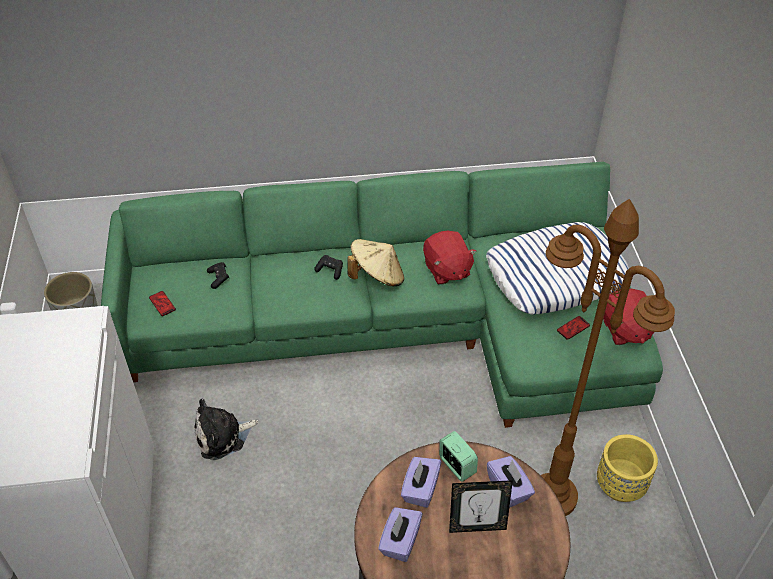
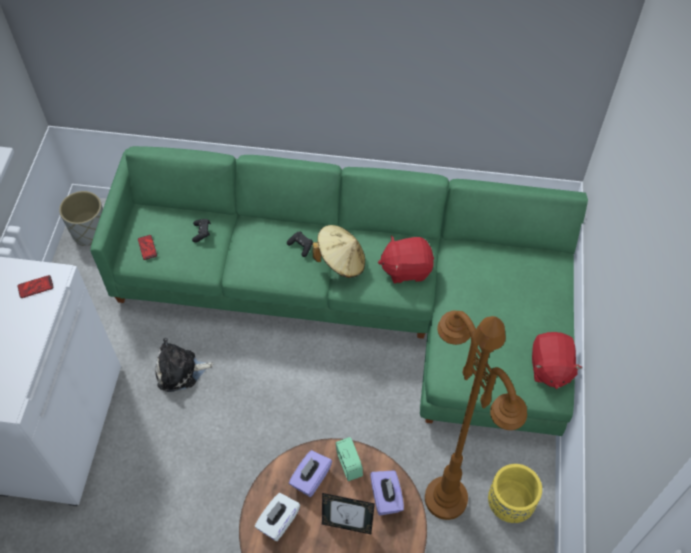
camera: 15 degrees right, 10 degrees up
purple tissue box [378,507,422,562] -> white tissue box [255,493,300,541]
red plush toy [423,231,477,285] -> red plush toy turned 90 degrees clockwise [378,236,434,283]
pillow [486,222,629,315] -> none
phone [557,316,590,340] -> phone moved to [17,275,54,298]

